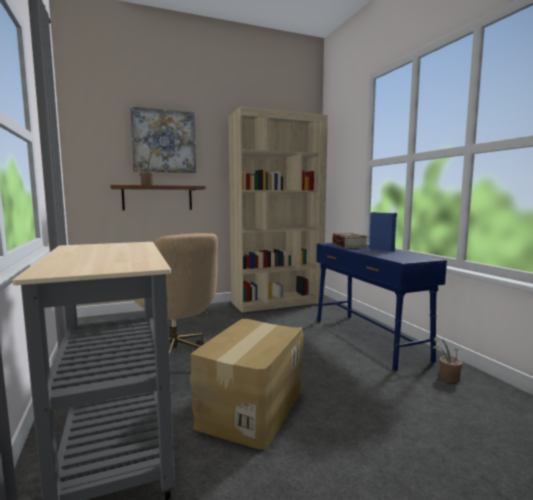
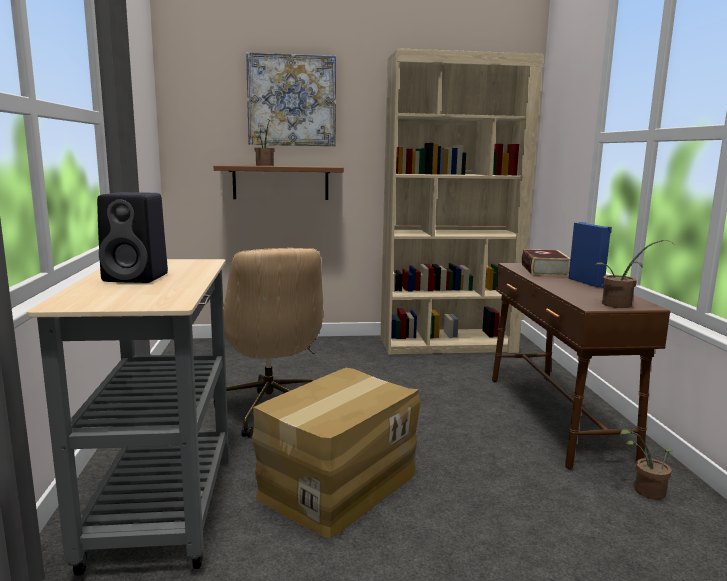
camera: 15 degrees right, 5 degrees up
blue console table [316,243,447,371] -> brown console table [492,263,670,469]
none -> black speaker [97,192,168,283]
none -> potted plant [595,240,672,308]

